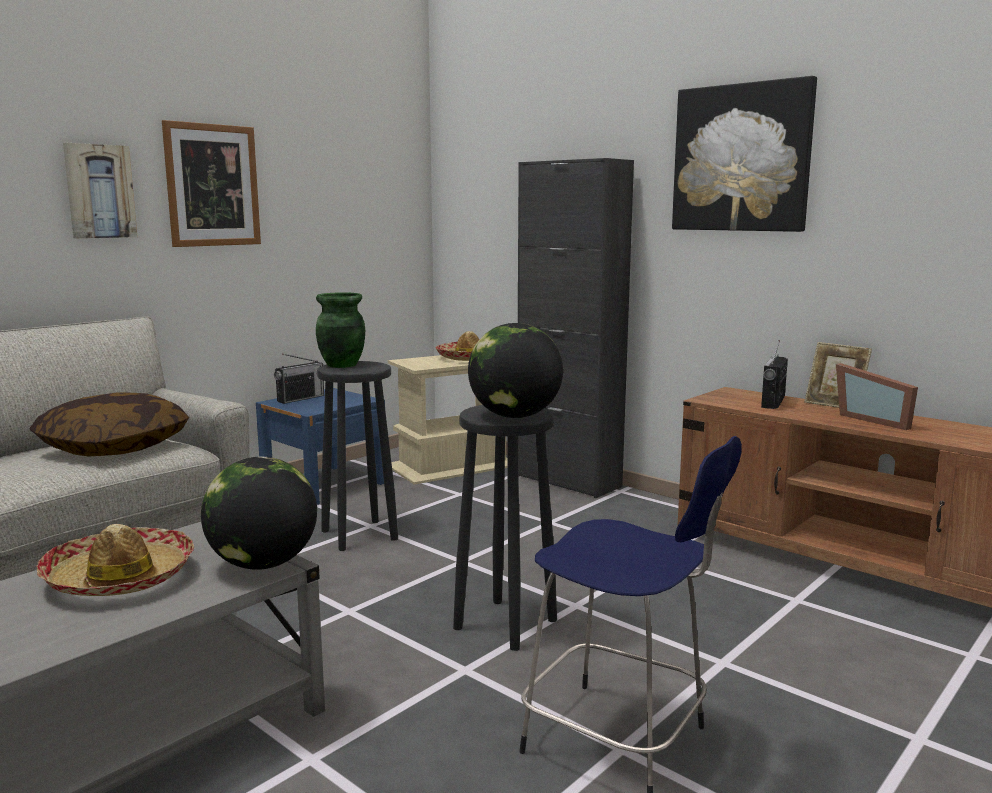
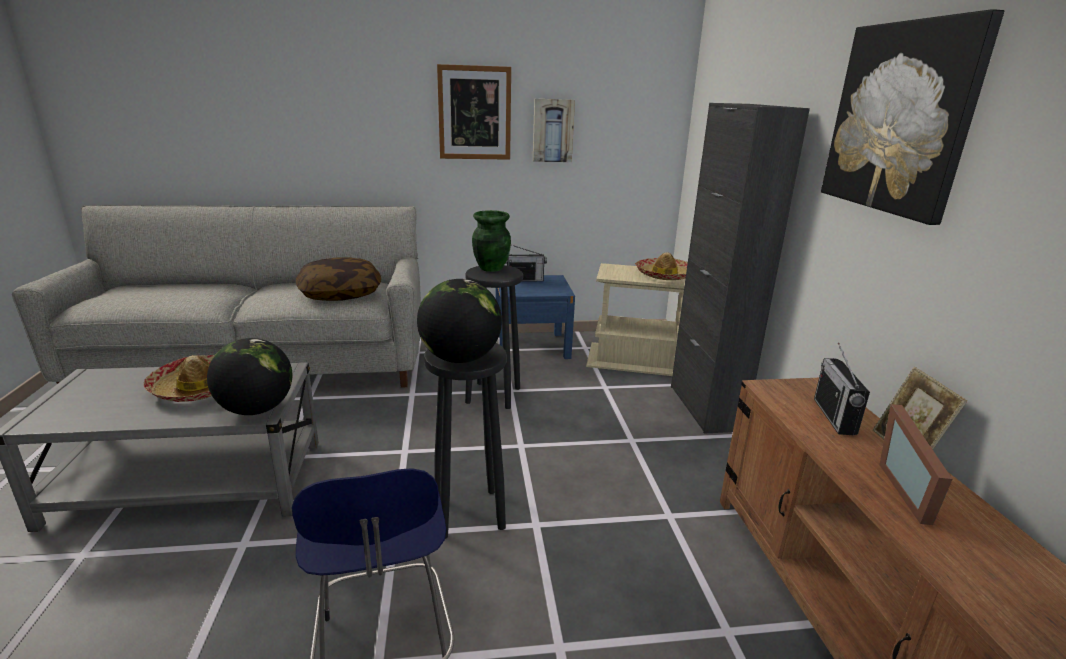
camera: 40 degrees right, 10 degrees up
picture [63,143,137,239] -> picture moved to [533,99,575,162]
radio [761,340,788,409] -> radio turned 60 degrees counterclockwise [814,343,870,435]

